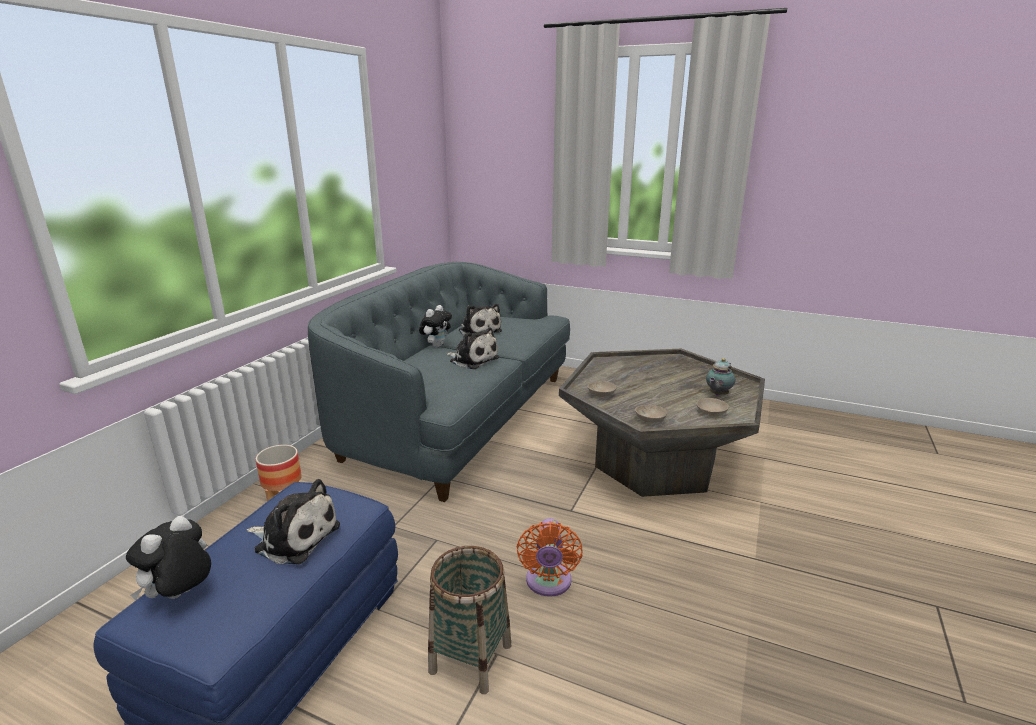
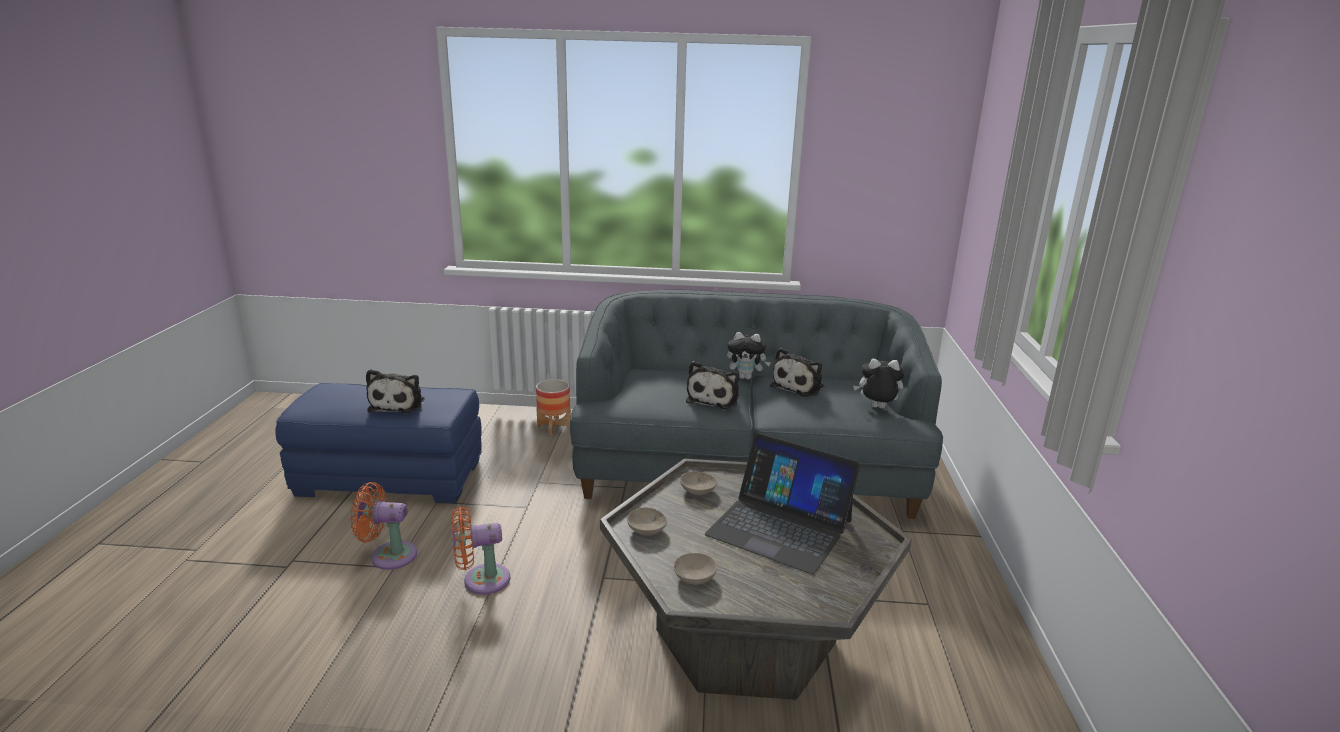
camera: 70 degrees right, 0 degrees up
plush toy [126,516,211,600] -> plush toy moved to [853,359,905,409]
basket [428,546,511,694] -> orange fan [350,482,417,570]
teapot [706,358,735,396] -> none
none -> laptop [705,433,861,574]

